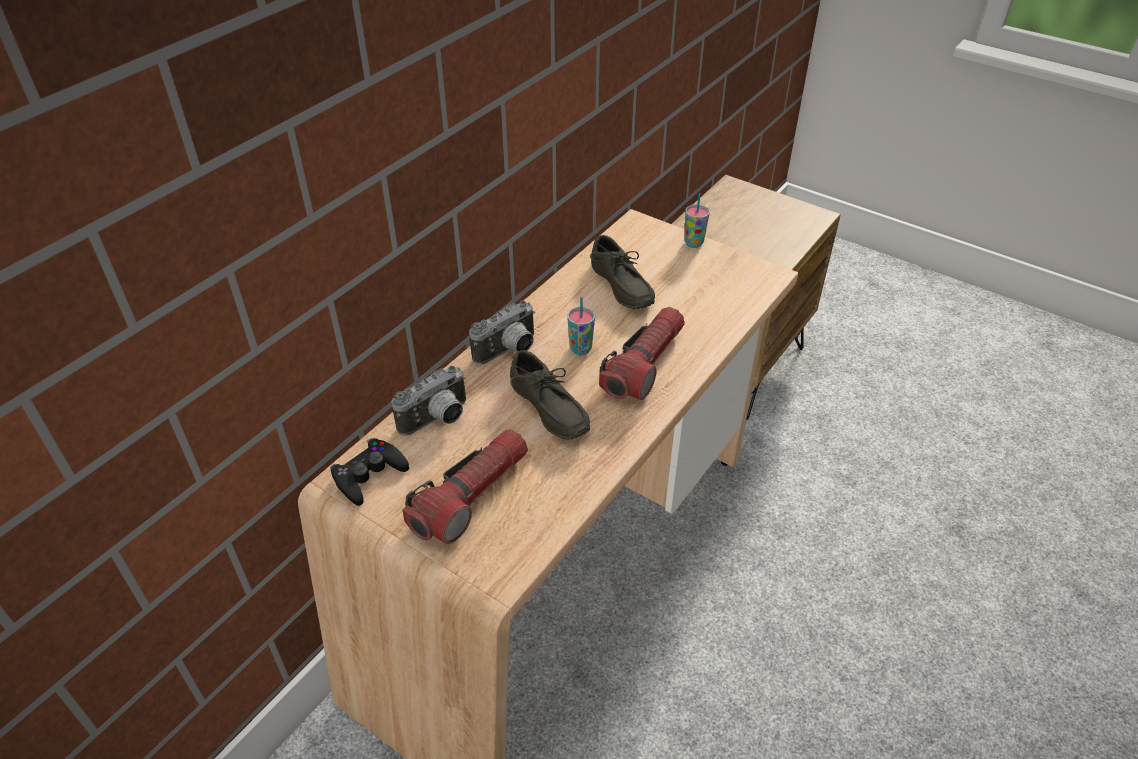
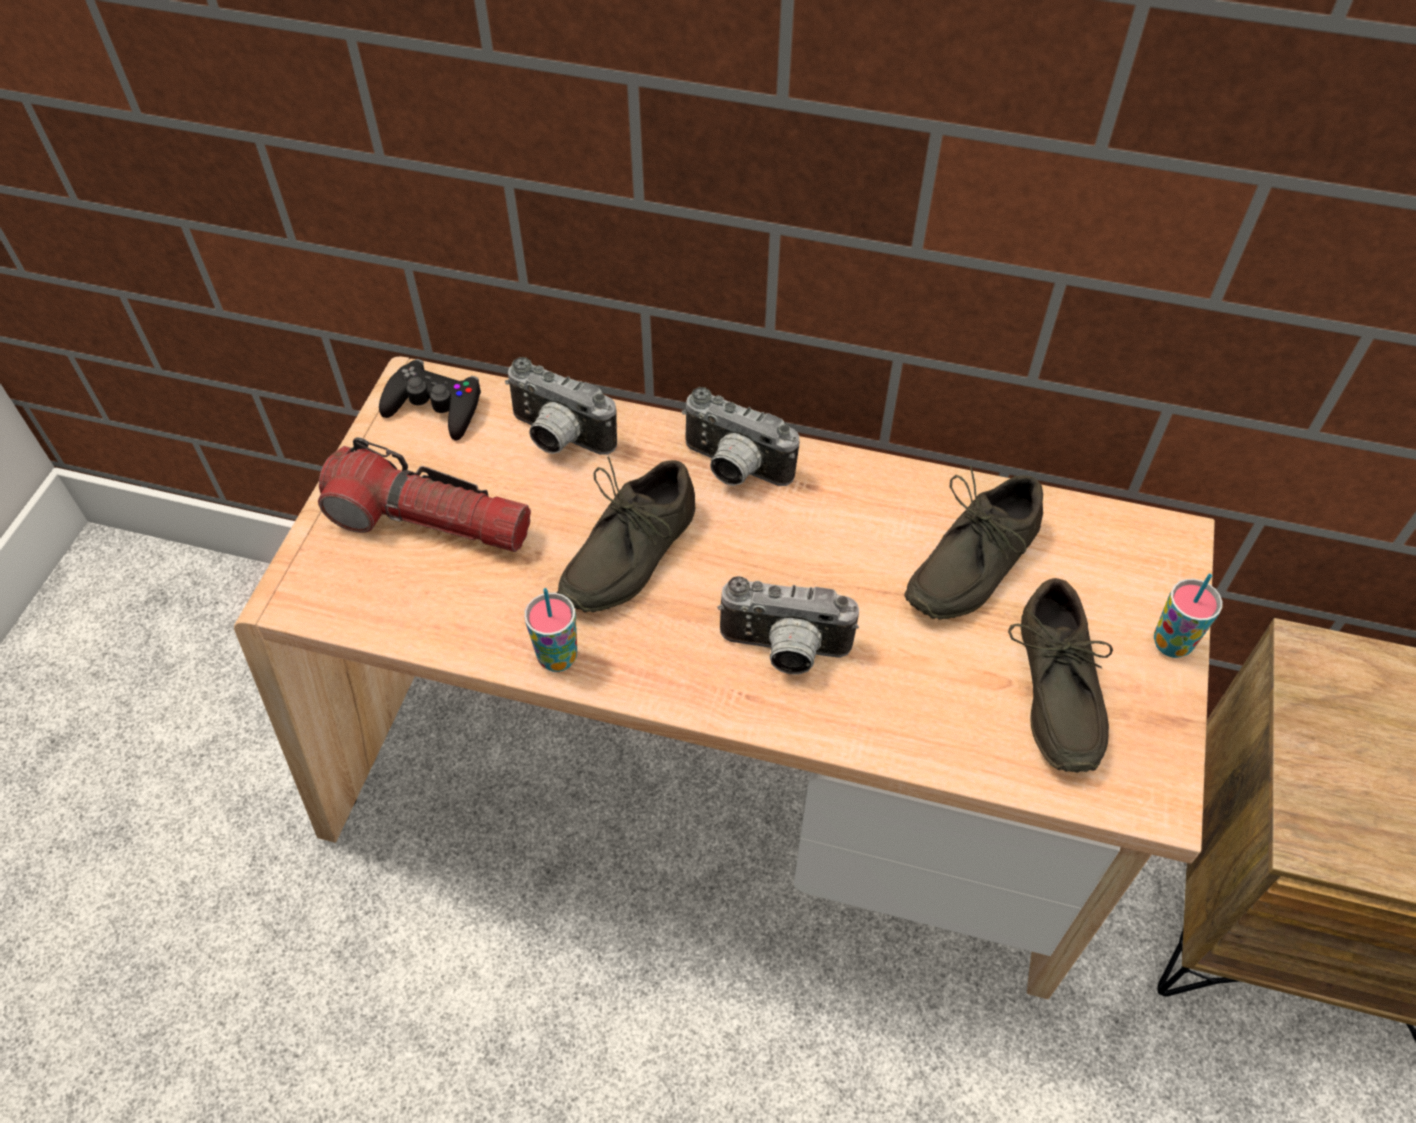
camera: 70 degrees right, 10 degrees up
cup [567,297,595,355] -> cup moved to [524,588,577,672]
flashlight [599,307,685,400] -> camera [718,576,859,675]
none -> grey shoe [1008,578,1113,773]

